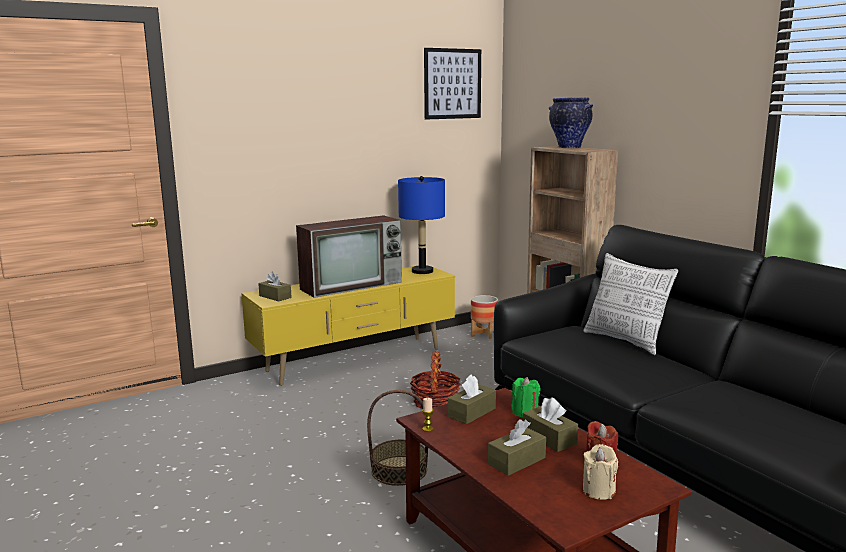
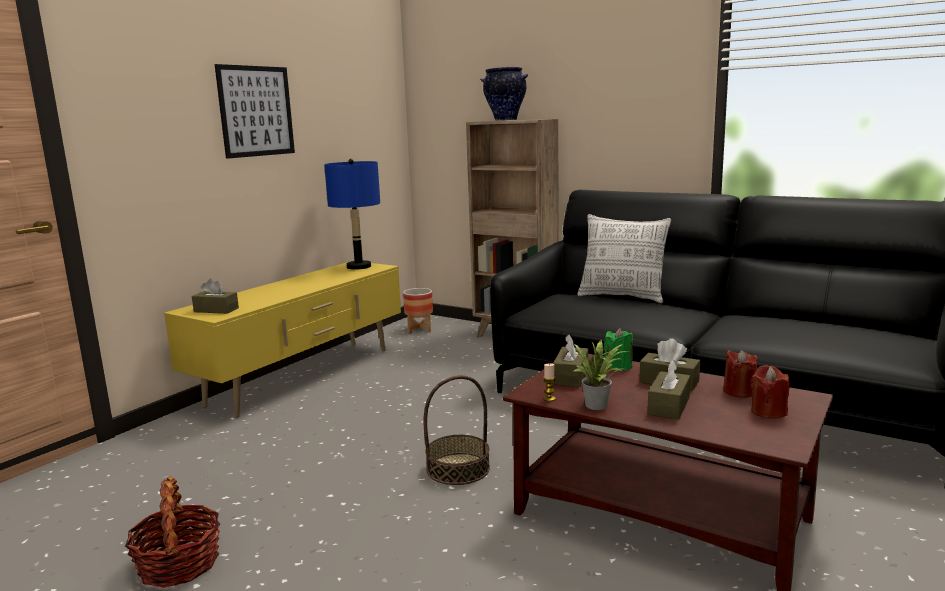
camera: 25 degrees left, 0 degrees up
television [296,215,402,298] -> none
basket [410,351,460,409] -> basket moved to [125,477,220,588]
picture [424,48,481,120] -> picture moved to [215,64,295,159]
beige candle [583,444,618,500] -> red candle [751,365,790,419]
none -> potted plant [573,340,629,410]

